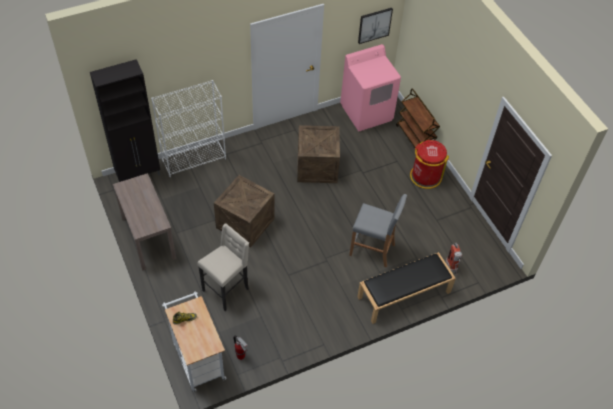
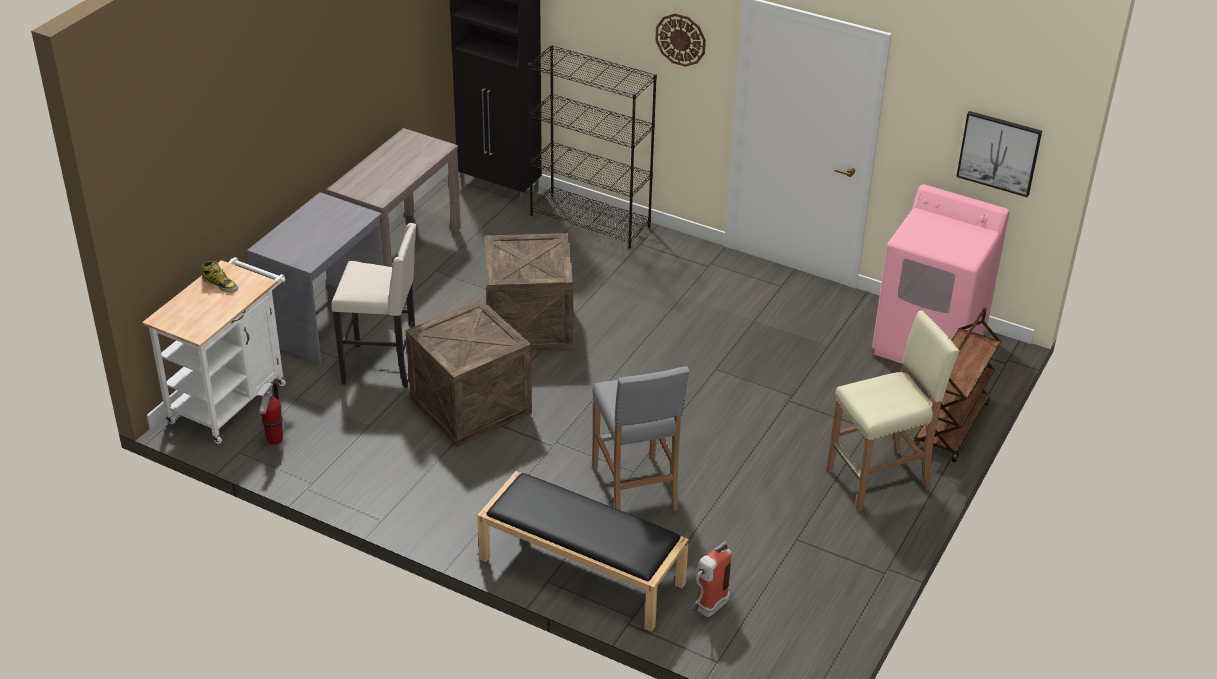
camera: 55 degrees right, 15 degrees down
white bookcase [151,80,226,177] -> black bookcase [528,45,657,248]
crate [297,125,340,183] -> crate moved to [406,299,532,447]
red trash can [410,140,449,189] -> beige stool [827,310,960,511]
none -> grey desk [247,192,383,364]
none -> wall clock [655,13,706,67]

